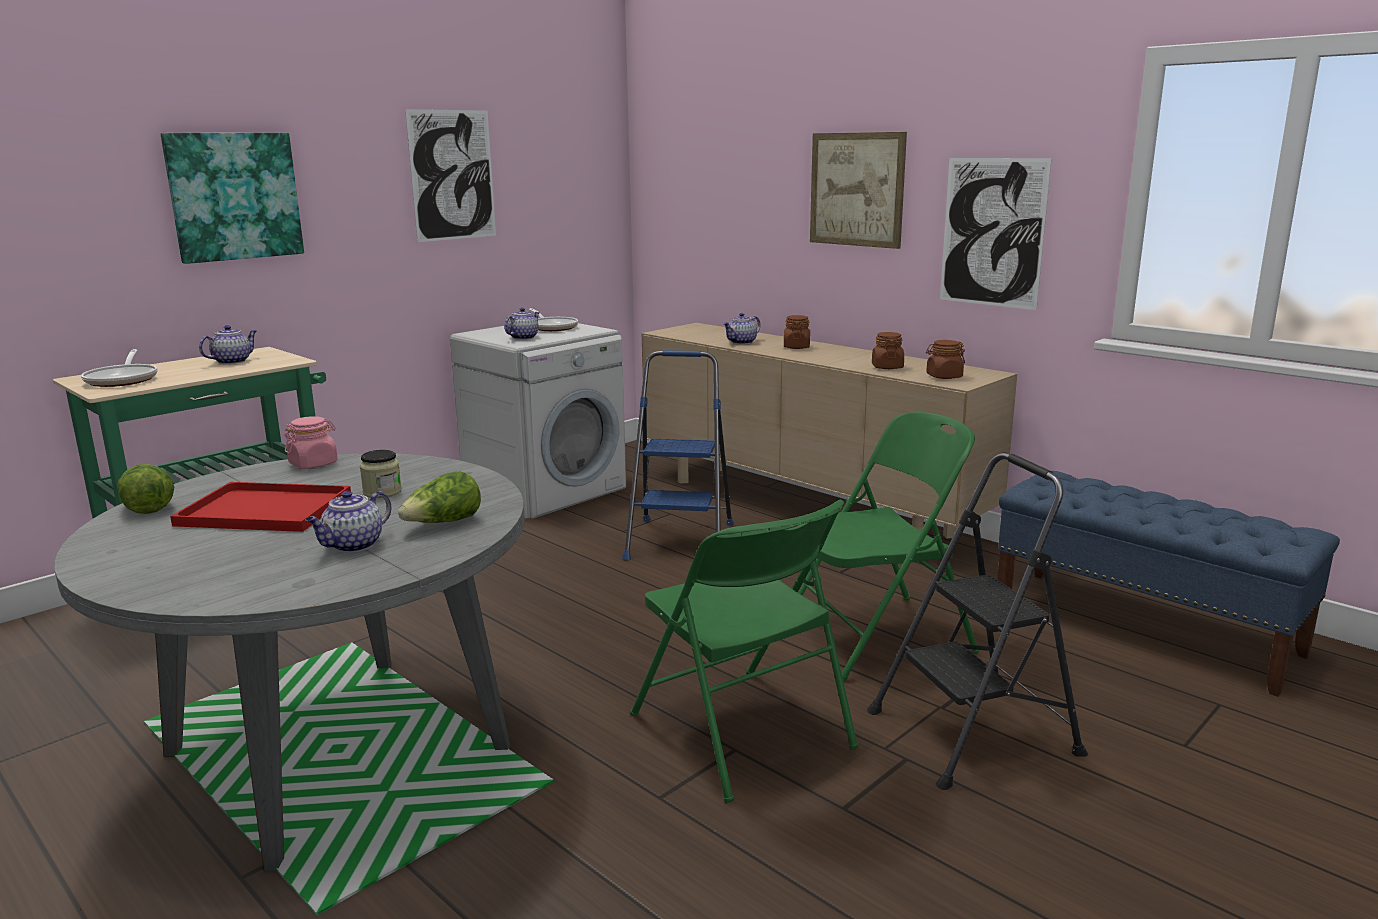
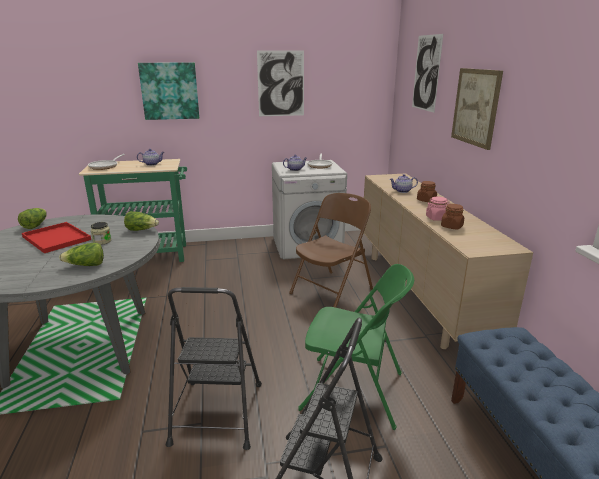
camera: 35 degrees right, 5 degrees up
pink jar [284,416,338,469] -> pink jar moved to [426,197,450,221]
teapot [306,491,391,552] -> none
blue step ladder [622,350,734,560] -> brown chair [289,193,373,308]
green chair [630,500,859,804] -> black step ladder [166,287,262,450]
brown jar [926,340,965,379] -> none
picture [940,158,1052,310] -> picture moved to [412,34,443,113]
none -> lettuce [124,211,159,231]

